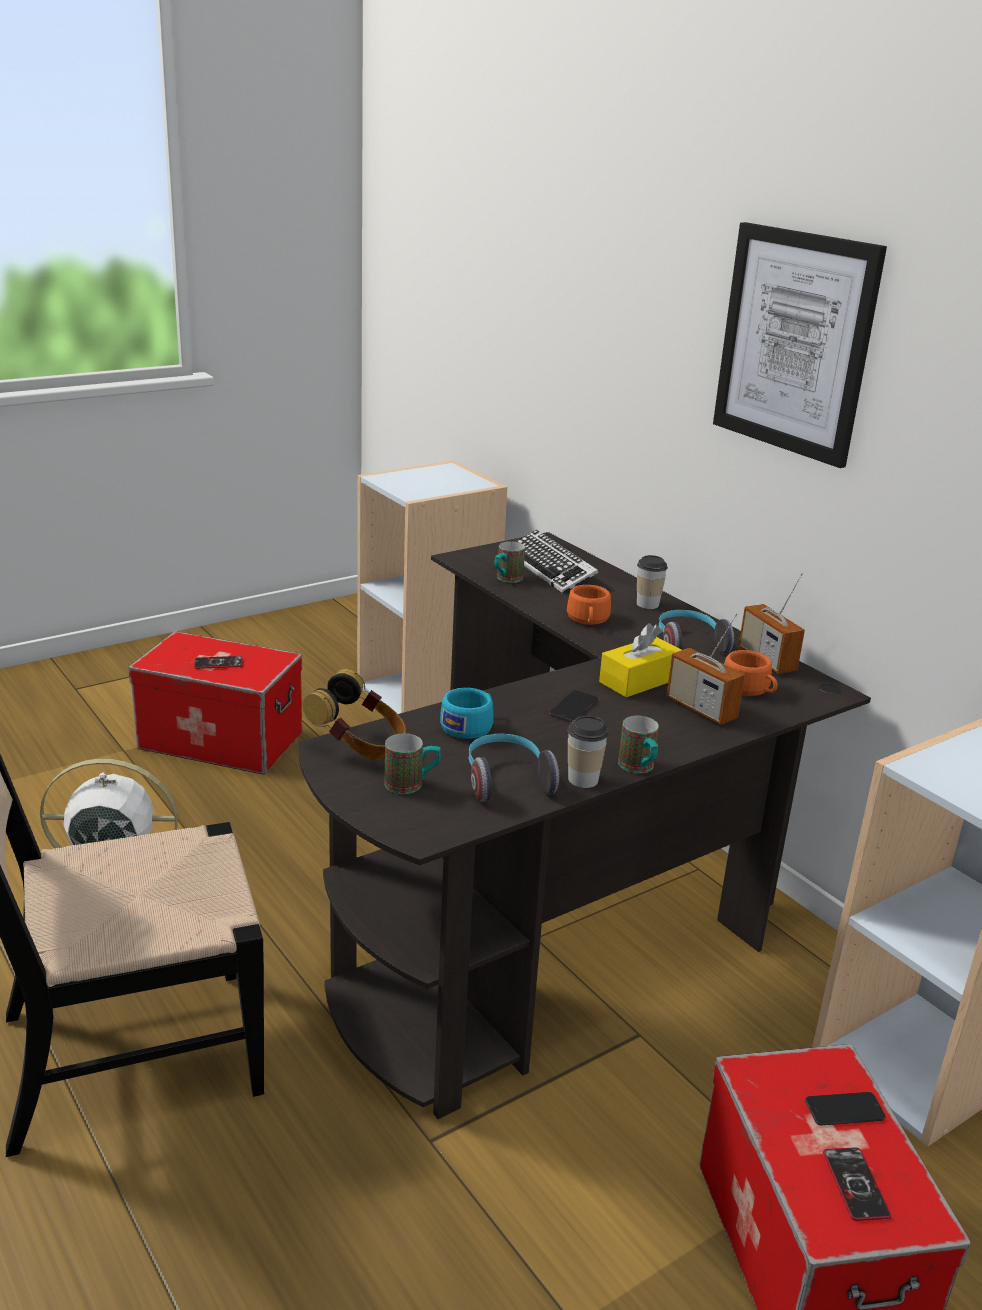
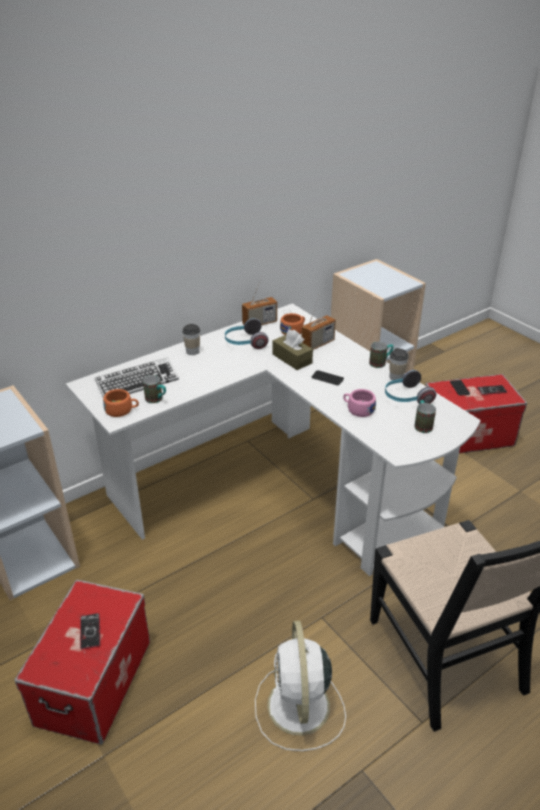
camera: 90 degrees left, 10 degrees up
black desk [298,532,871,1119] -> white desk [66,303,481,576]
headphones [303,669,406,760] -> none
turquoise cup [440,688,494,739] -> pink cup [343,389,376,417]
orange cup [567,585,611,625] -> orange cup moved to [103,389,139,417]
yellow tissue box [599,623,681,697] -> brown tissue box [272,329,313,370]
picture [713,222,887,468] -> none

